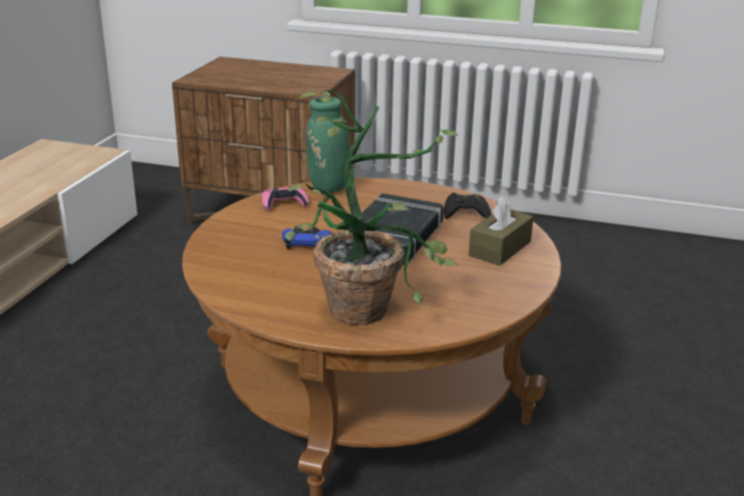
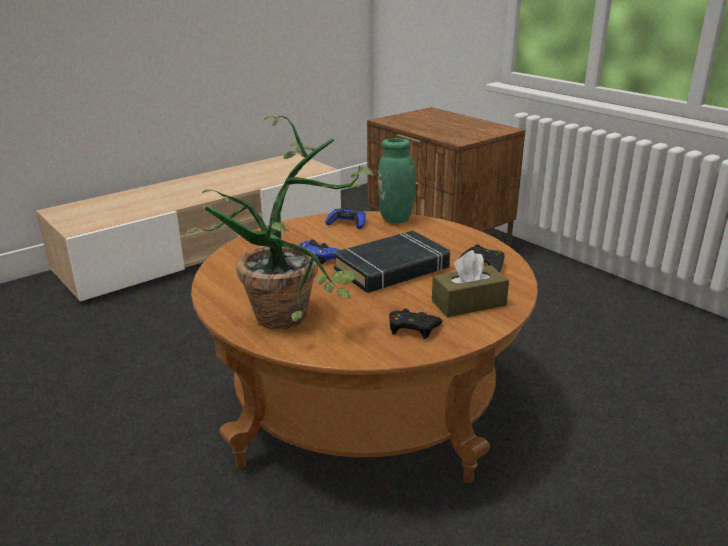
camera: 35 degrees right, 0 degrees up
pink game controller [262,186,309,210] -> blue game controller [325,209,366,229]
none -> black game controller [389,309,443,339]

